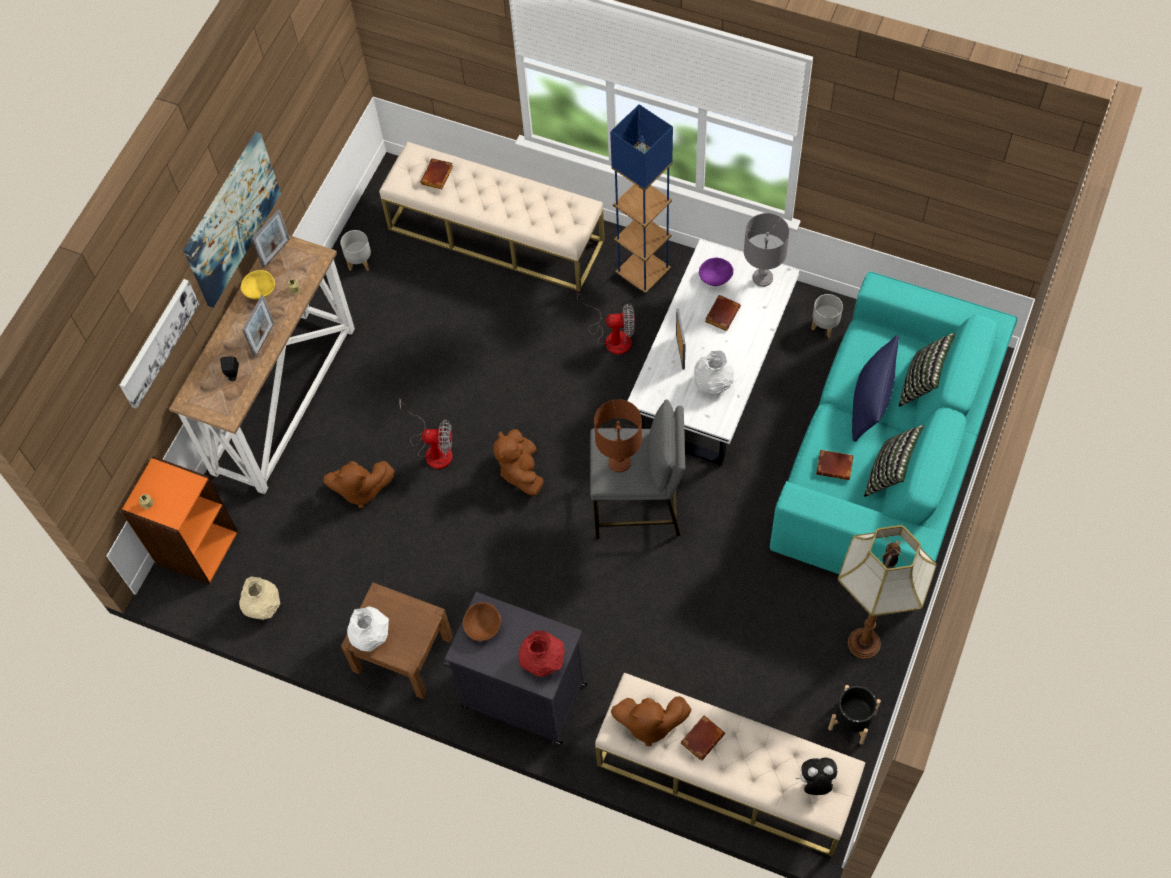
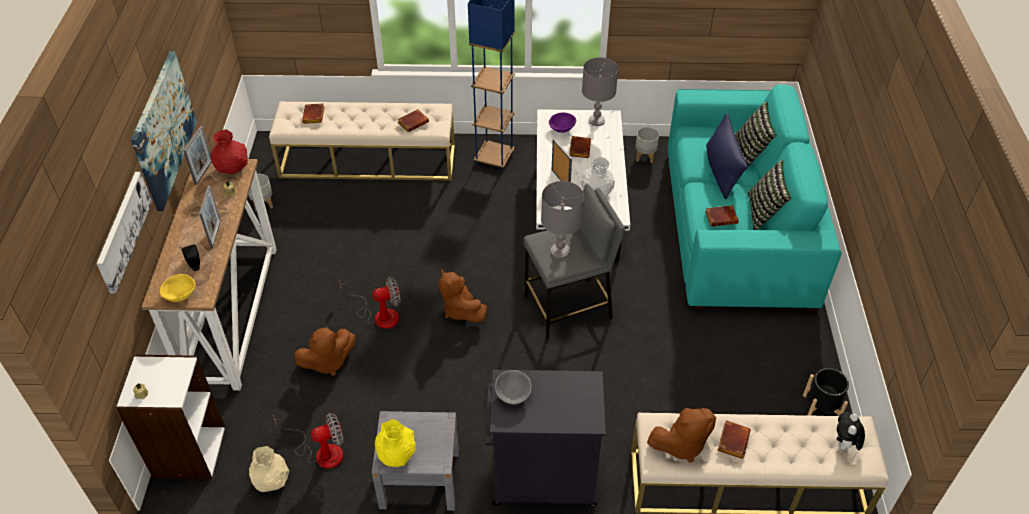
camera: 25 degrees left, 15 degrees down
orange bookcase [121,456,238,584] -> white bookcase [116,355,225,479]
yellow bowl [241,270,275,299] -> yellow bowl moved to [160,274,195,302]
brown nightstand [341,583,453,699] -> grey nightstand [372,411,459,511]
white vase [347,606,389,652] -> yellow vase [375,419,416,467]
brown bowl [463,602,501,641] -> grey bowl [495,370,532,405]
red vase [518,631,565,677] -> red vase moved to [211,129,248,174]
fan [577,293,635,355] -> fan moved to [273,413,343,469]
brown table lamp [594,399,642,472] -> grey table lamp [541,181,584,259]
plush toy [796,757,837,795] -> plush toy turned 45 degrees counterclockwise [837,412,865,452]
floor lamp [838,525,937,659] -> none
none -> brown book [397,109,429,132]

